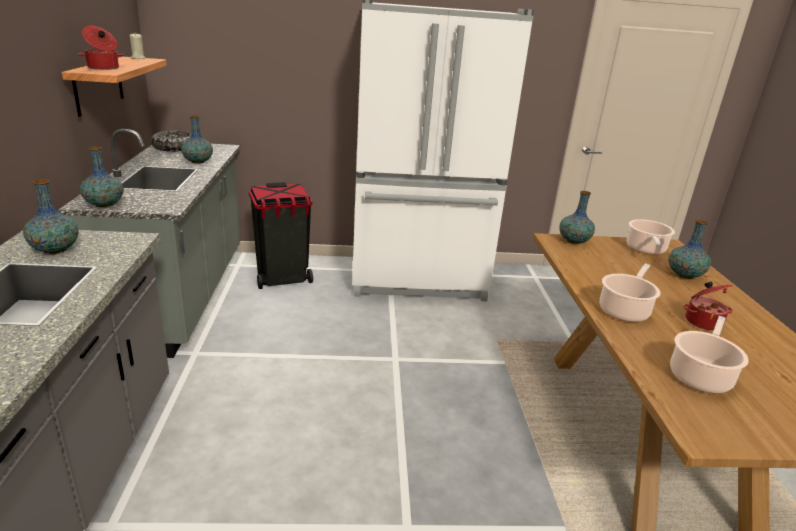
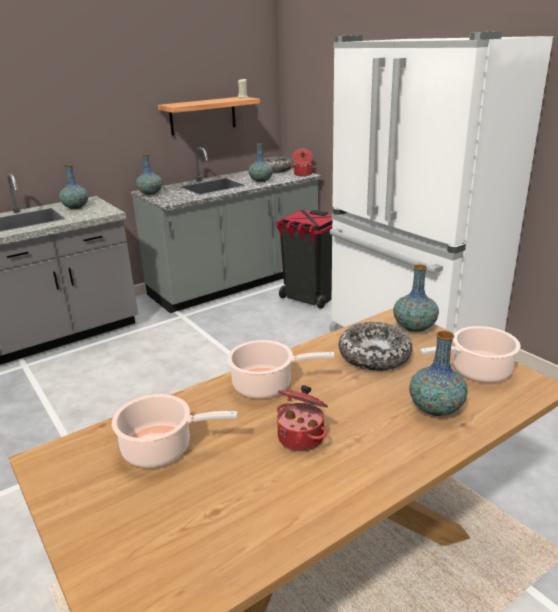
camera: 60 degrees right, 0 degrees up
cooking pot [78,26,124,70] -> cooking pot moved to [291,148,316,176]
none -> bowl [339,322,412,371]

